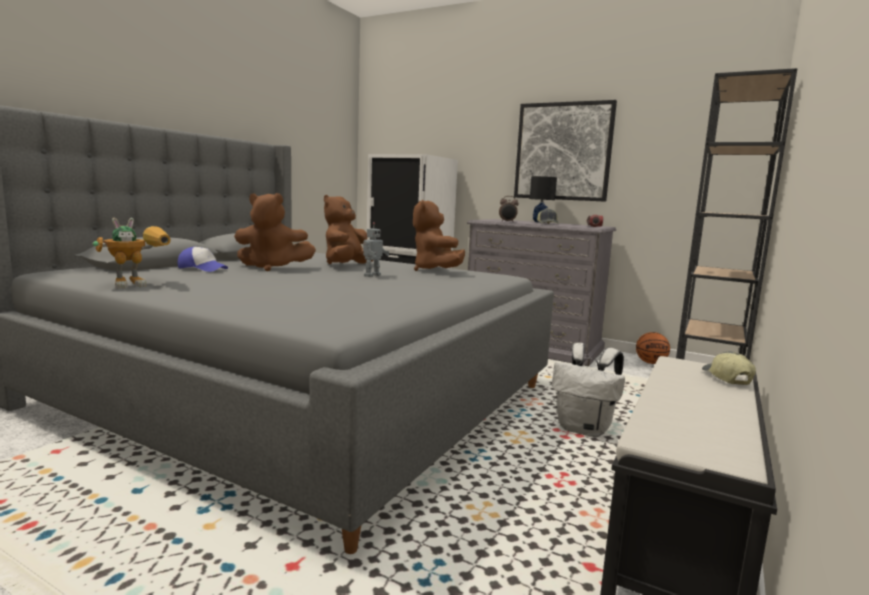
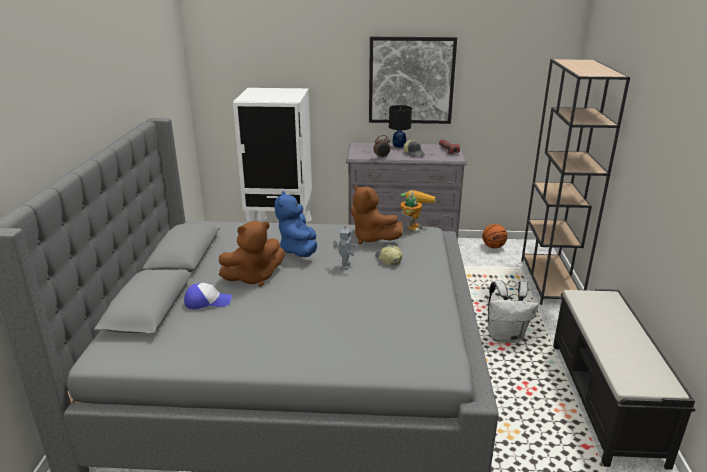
camera: 25 degrees left, 15 degrees up
toy robot [92,218,171,289] -> toy robot moved to [400,190,436,233]
brown plush toy [324,195,373,264] -> blue plush toy [275,191,317,257]
cap [702,351,756,385] -> cap moved to [375,245,402,266]

